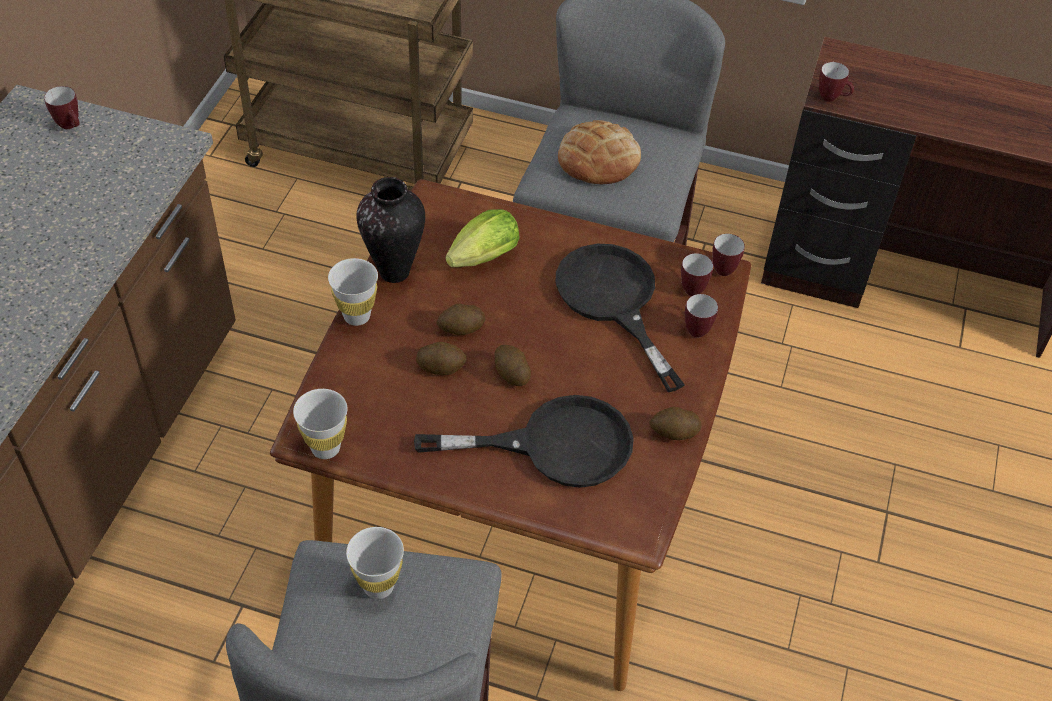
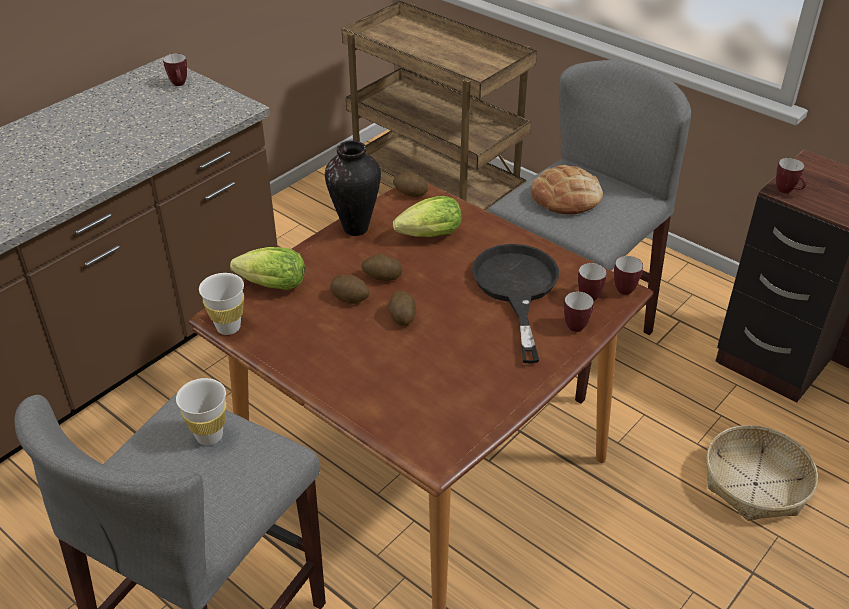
camera: 25 degrees right, 10 degrees down
white cup [328,258,378,326] -> none
black frying pan [414,395,634,488] -> none
potato [649,407,701,440] -> potato moved to [393,172,428,197]
none -> lettuce [230,247,305,290]
none -> basket [706,425,818,521]

